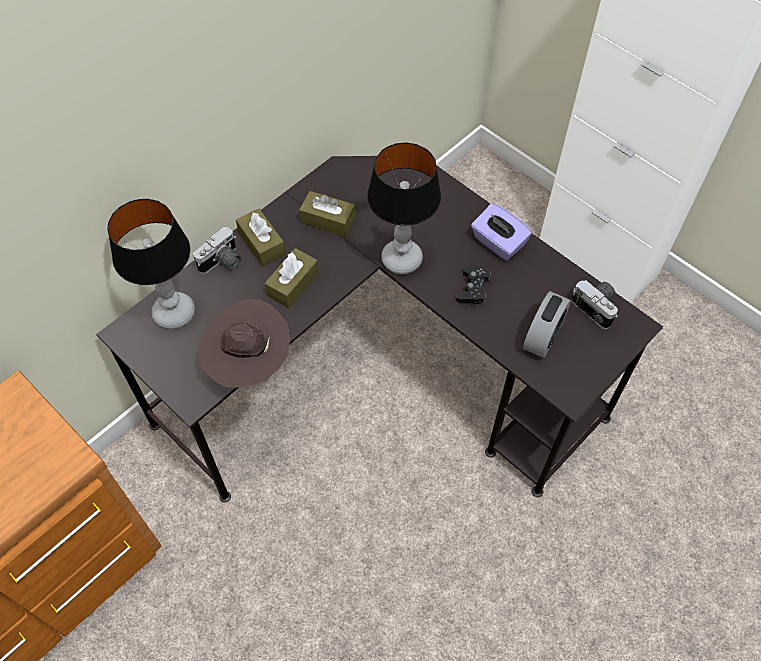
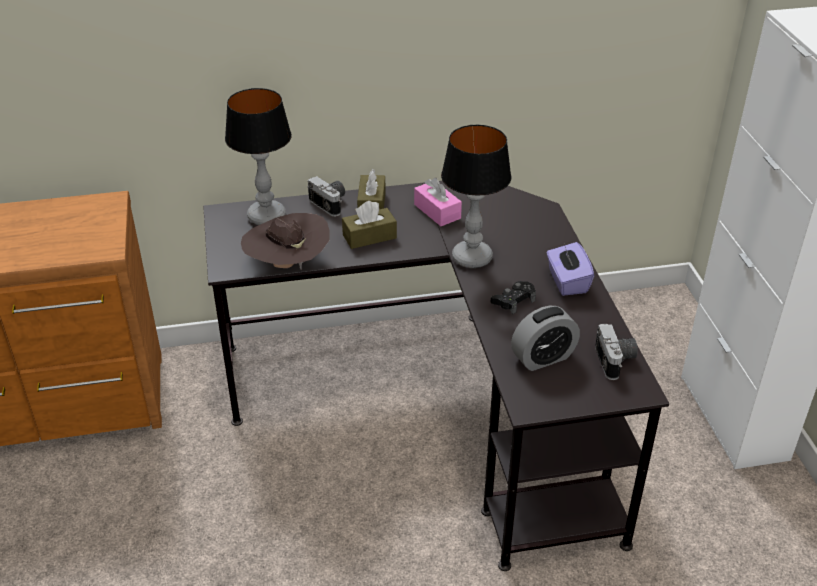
camera: 35 degrees right, 20 degrees down
camera [193,227,241,274] -> camera turned 120 degrees counterclockwise [307,176,345,217]
brown tissue box [299,191,356,237] -> pink tissue box [414,178,462,226]

